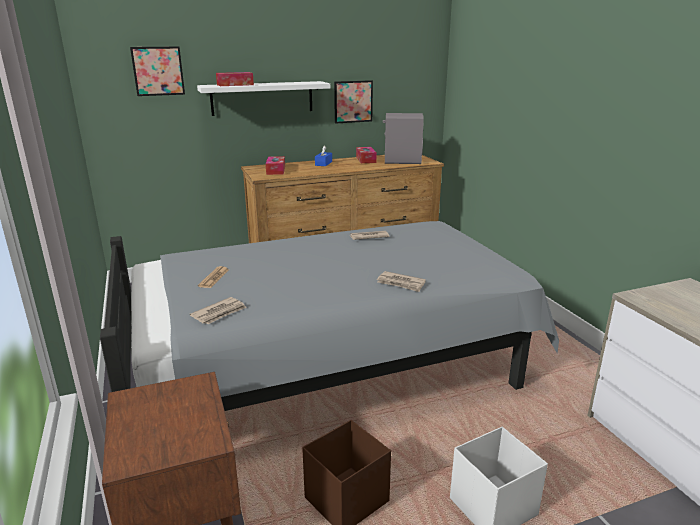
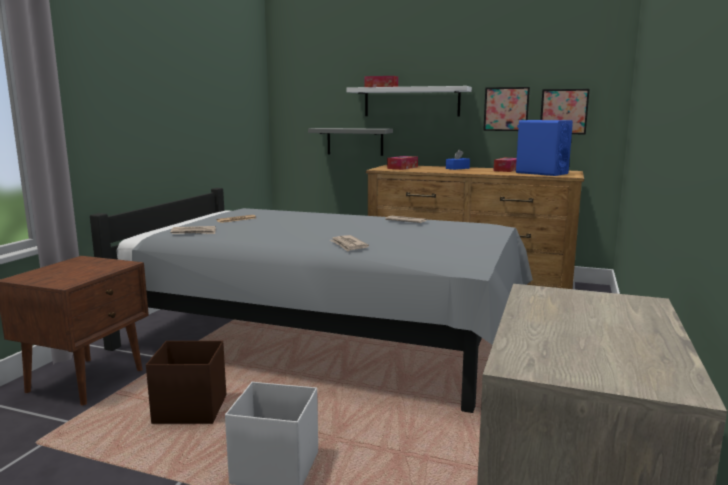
camera: 40 degrees right, 10 degrees down
picture [130,46,185,96] -> picture moved to [540,89,590,134]
grey speaker [383,113,424,164] -> blue speaker [516,120,573,176]
none -> grey shelf [308,128,393,156]

